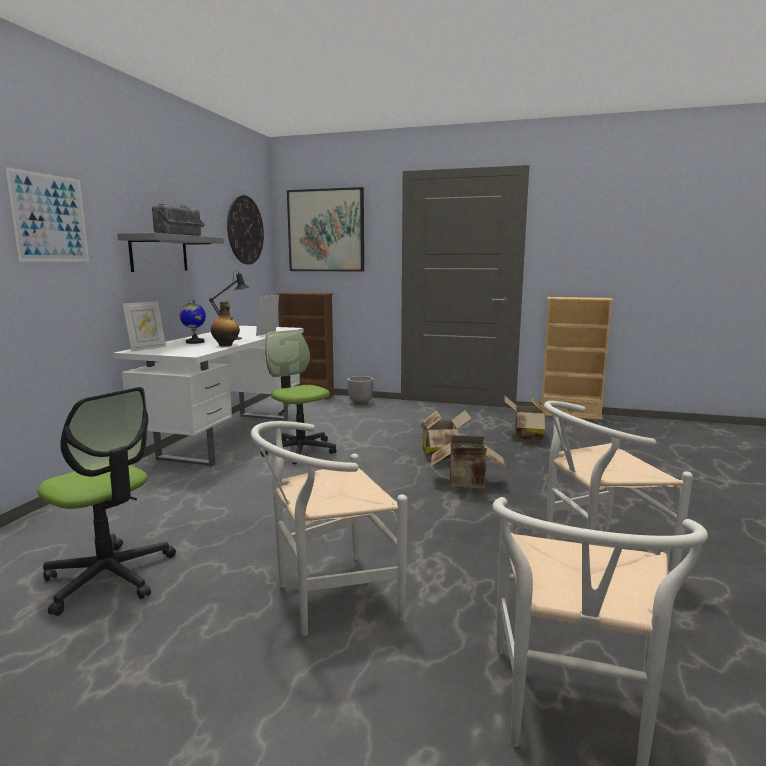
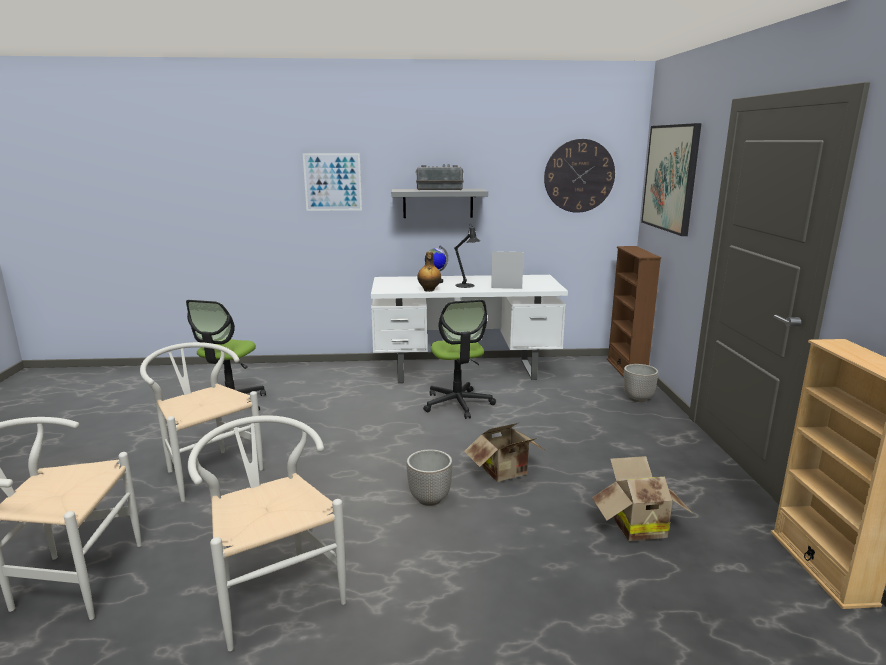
camera: 70 degrees right, 5 degrees up
picture frame [122,301,166,351] -> none
office chair [260,330,336,464] -> office chair turned 135 degrees clockwise [423,300,496,419]
cardboard box [431,435,506,488] -> planter [406,449,453,506]

